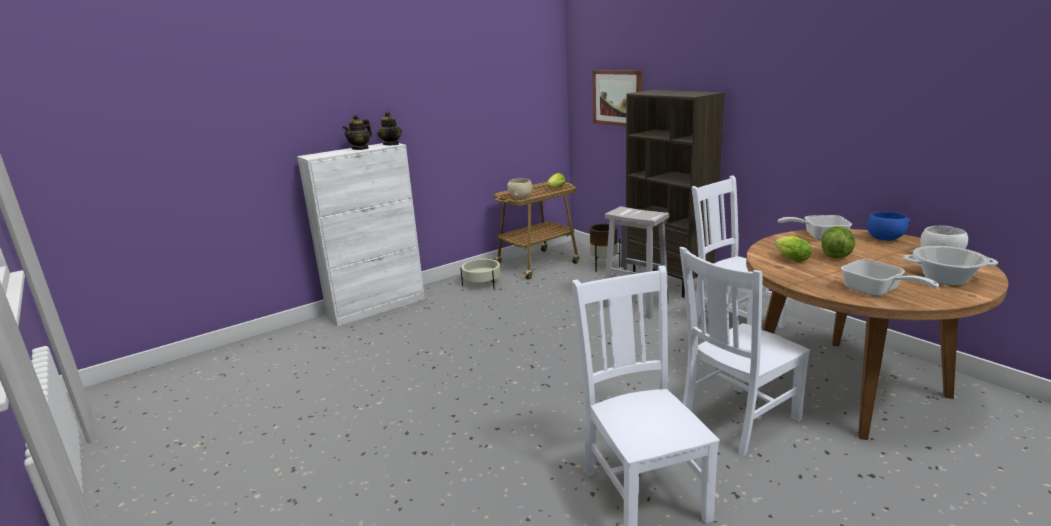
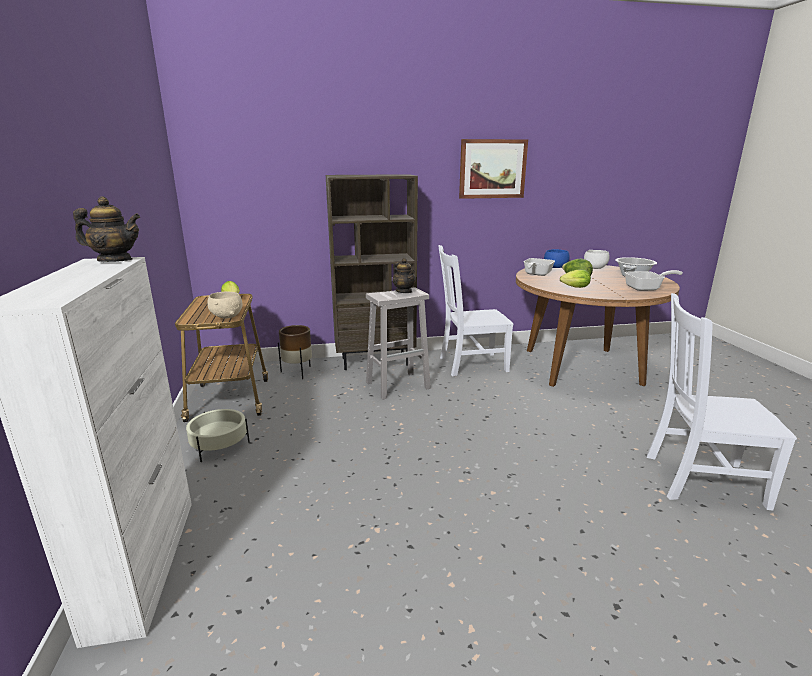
camera: 65 degrees left, 0 degrees up
teapot [343,115,372,150] -> teapot moved to [392,258,416,293]
picture [593,70,642,127] -> picture moved to [459,139,528,199]
white chair [680,247,810,457] -> none

